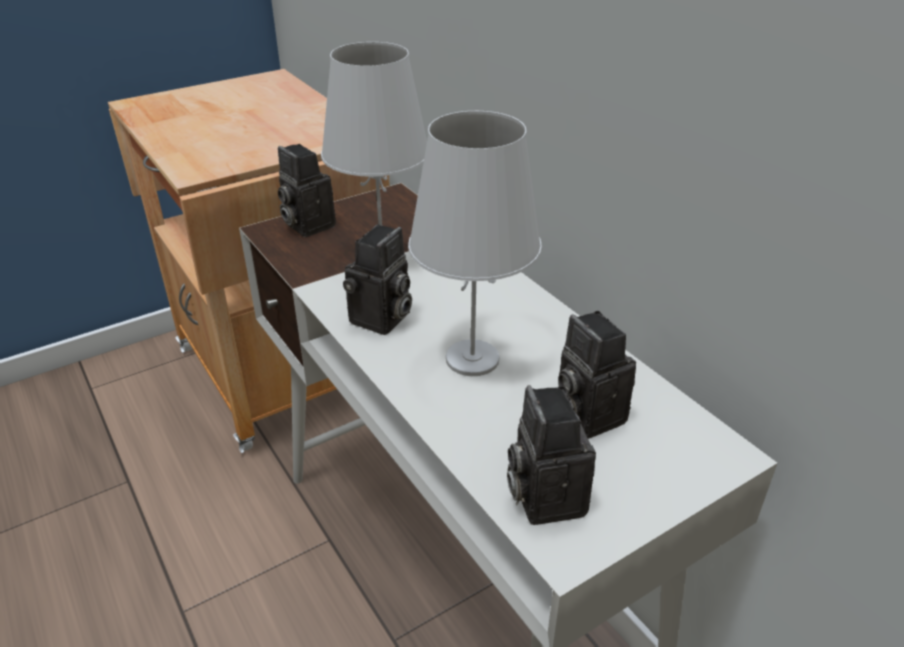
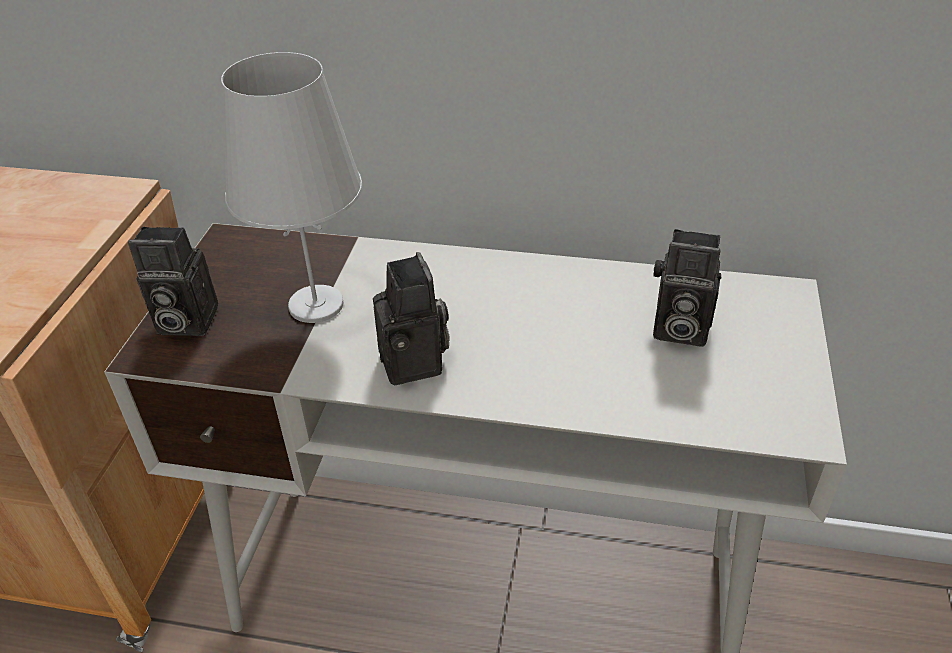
camera: 45 degrees left, 5 degrees up
white table lamp [408,111,542,376] -> none
camera [507,385,596,525] -> none

